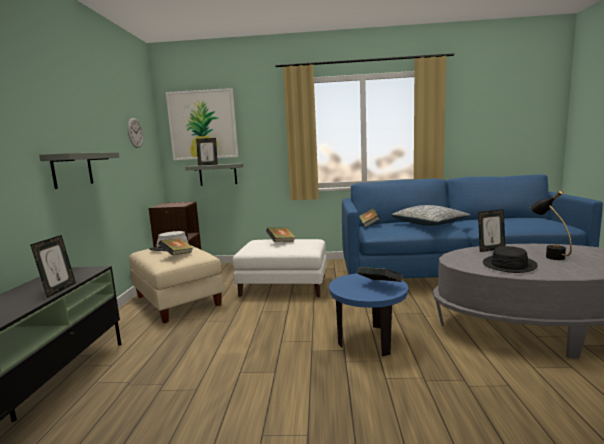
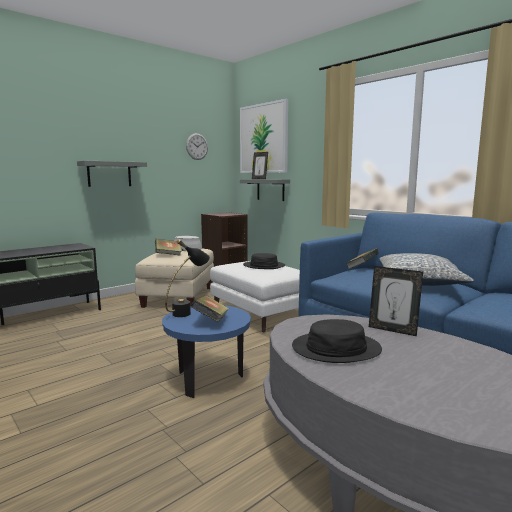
camera: 45 degrees right, 0 degrees up
picture frame [30,235,76,298] -> none
book [266,228,296,242] -> black hat [243,253,285,269]
black table lamp [530,191,572,260] -> black table lamp moved to [165,239,210,317]

